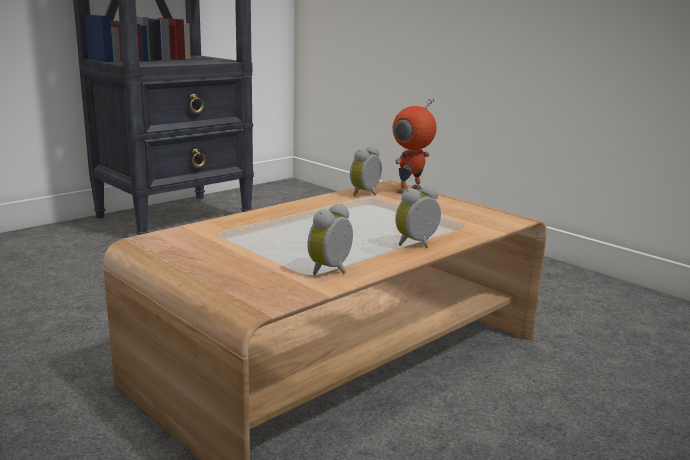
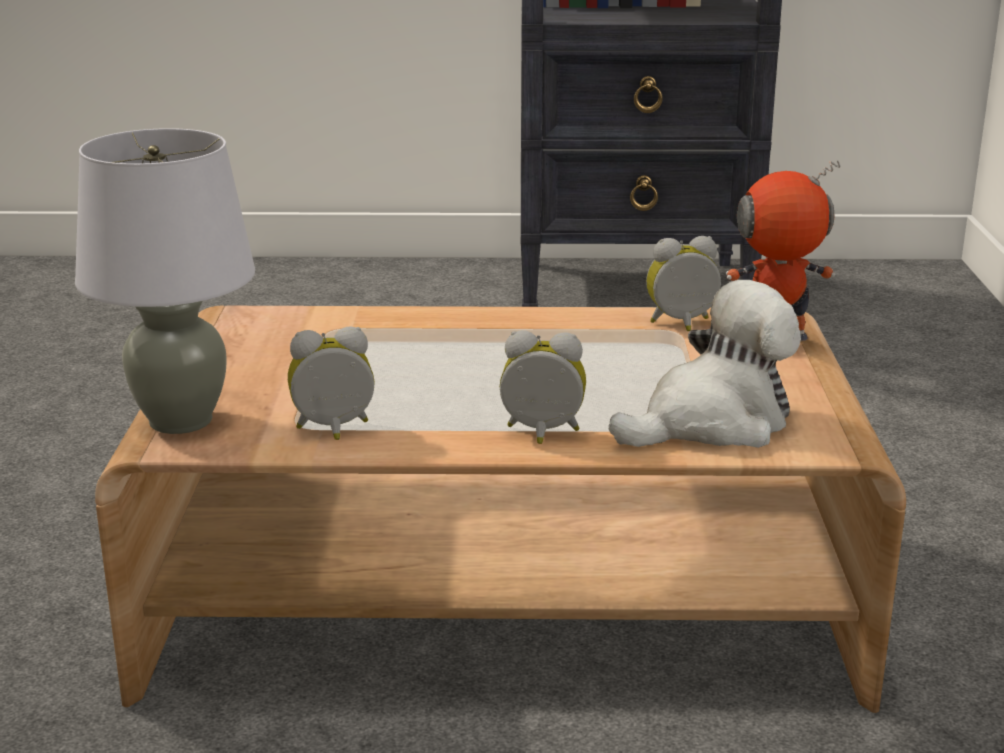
camera: 45 degrees right, 5 degrees up
none -> grey table lamp [75,128,255,434]
none -> plush toy [609,280,801,448]

